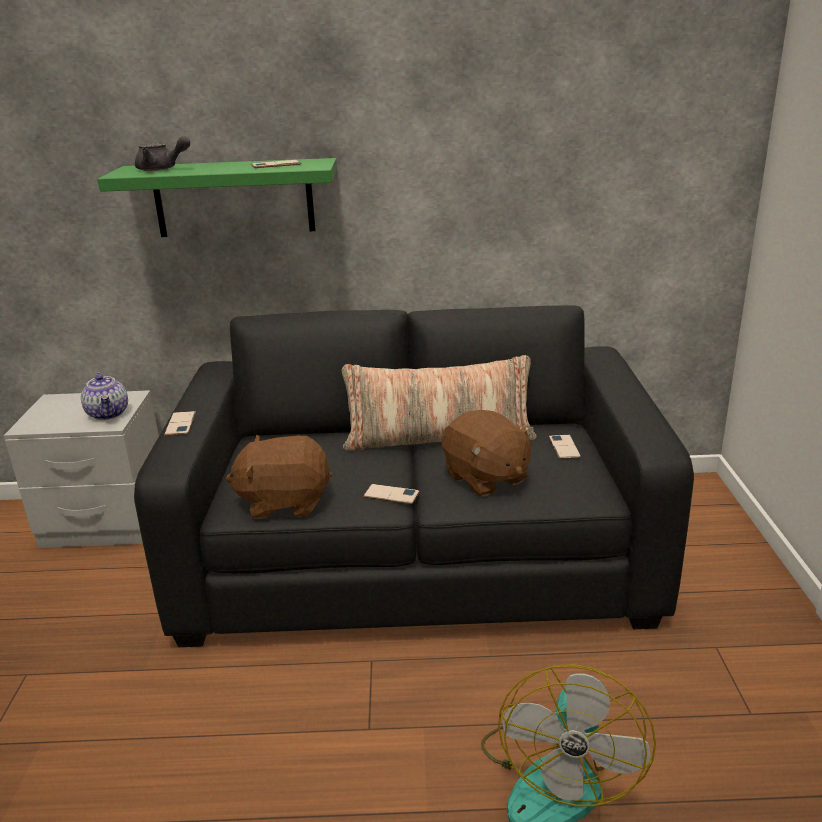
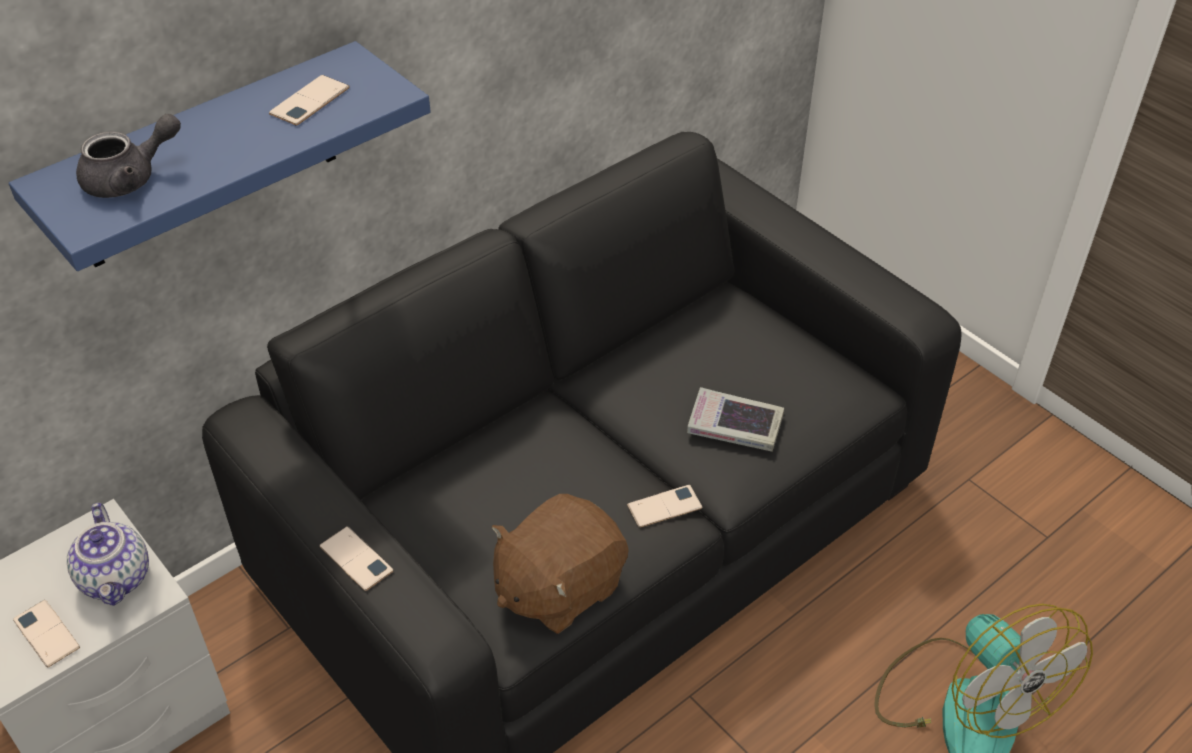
camera: 40 degrees left, 20 degrees up
teapot [81,373,128,420] -> teapot turned 45 degrees clockwise [67,503,149,606]
green shelf [97,158,337,237] -> blue shelf [9,41,431,271]
pillow [342,355,537,451] -> none
brown plush toy [441,410,534,497] -> book [687,387,784,452]
phone [549,435,581,459] -> phone moved to [13,600,80,668]

